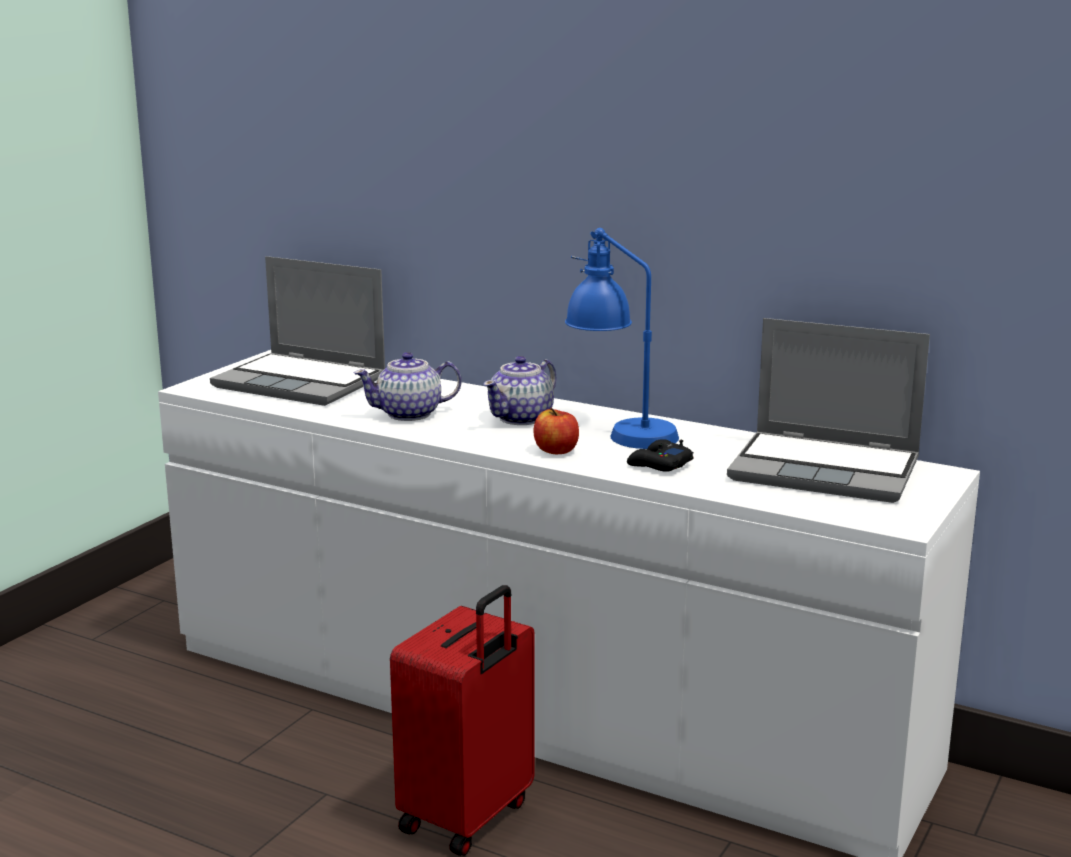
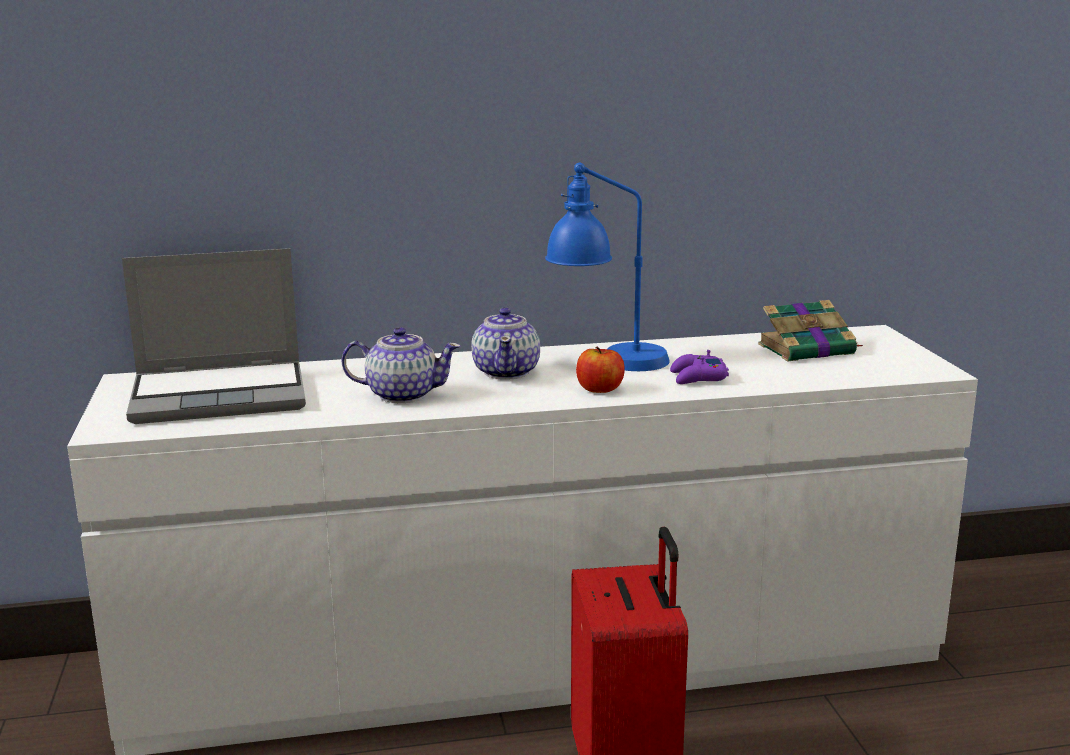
camera: 40 degrees left, 0 degrees up
teapot [354,352,462,421] -> teapot turned 120 degrees counterclockwise [342,327,461,403]
black game controller [627,439,694,472] -> purple game controller [670,350,729,384]
laptop [727,318,930,503] -> book [758,300,863,362]

